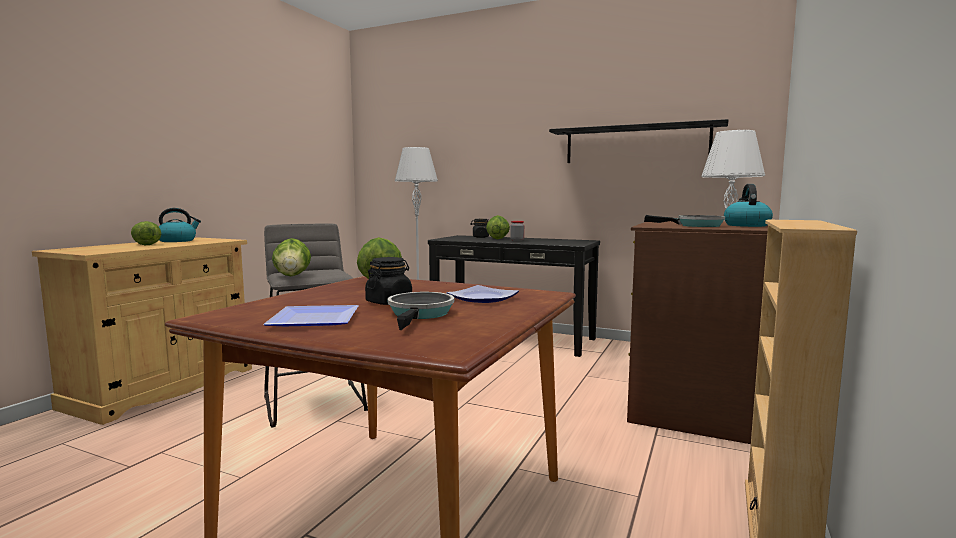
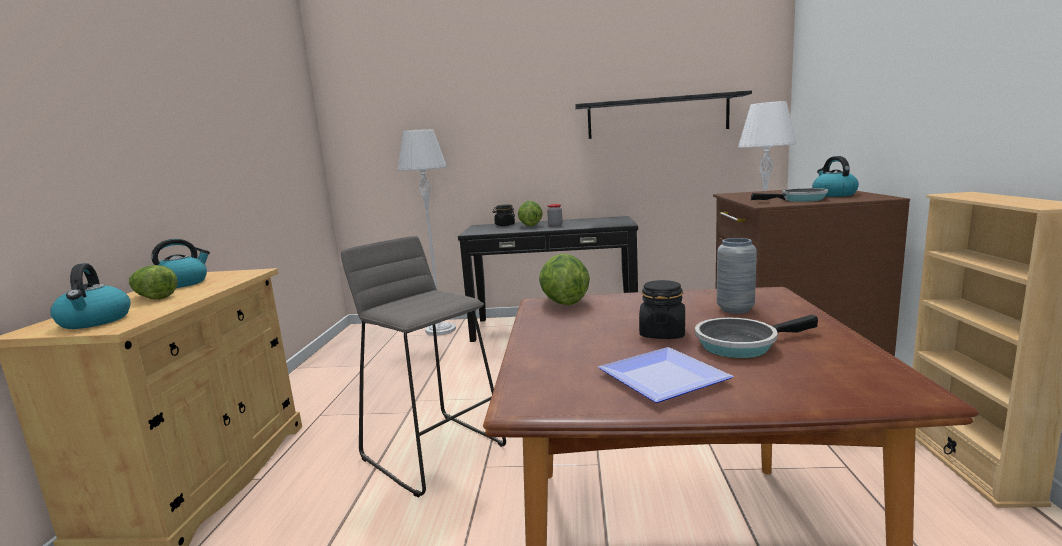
camera: 20 degrees left, 5 degrees up
lettuce [272,238,311,276] -> none
frying pan [388,292,454,330] -> frying pan turned 90 degrees counterclockwise [695,314,818,358]
plate [447,285,519,303] -> grey vase [717,238,757,314]
none -> kettle [50,263,131,329]

